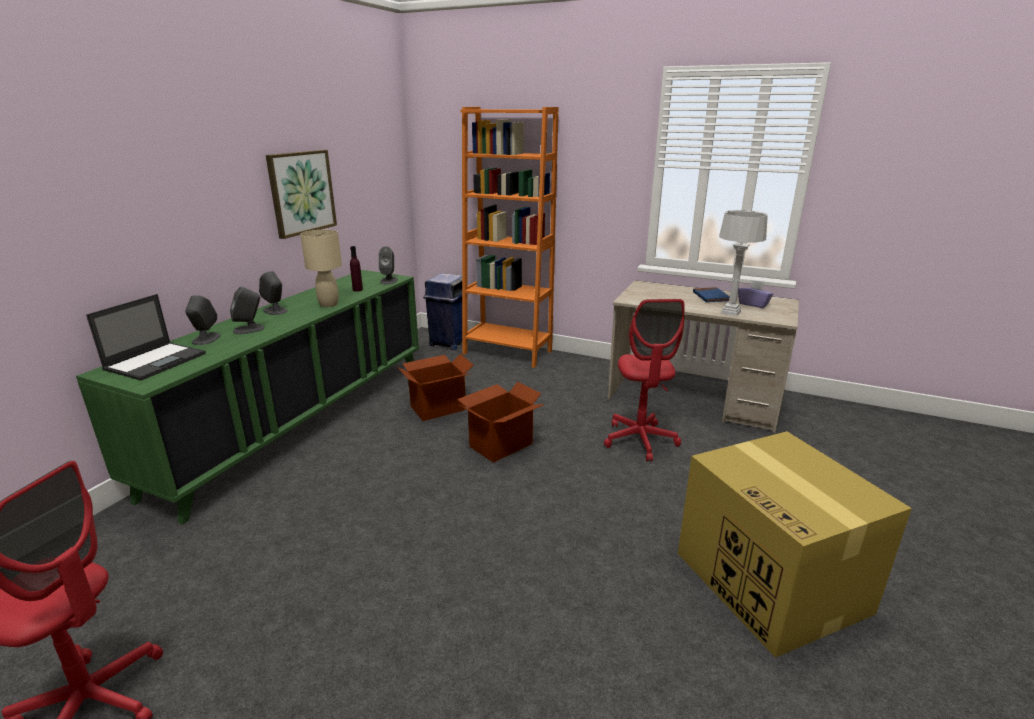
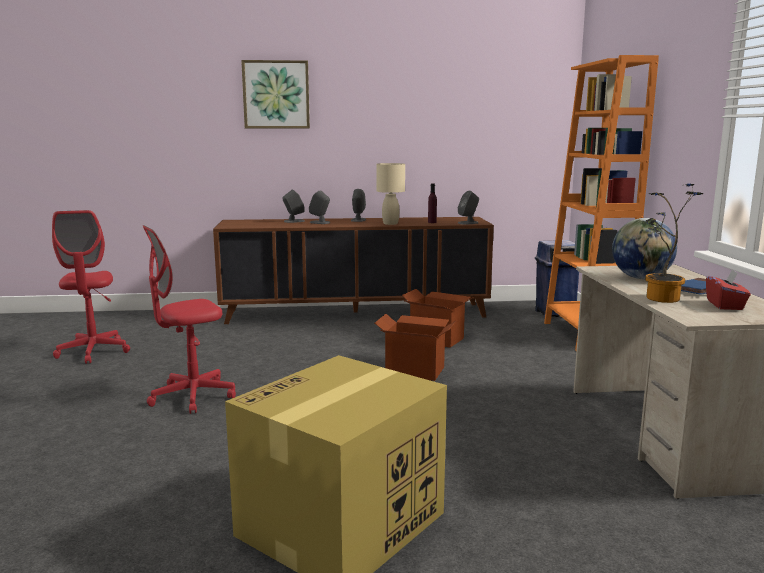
camera: 60 degrees right, 10 degrees down
green cabinet [76,270,419,525] -> brown cabinet [213,217,494,324]
laptop [86,294,206,381] -> none
picture [266,150,337,239] -> picture moved to [241,60,310,128]
red office chair [604,299,685,462] -> red office chair moved to [143,225,236,414]
grey table lamp [719,210,768,316] -> potted plant [645,183,703,303]
purple tissue box [738,280,773,308] -> red tissue box [706,270,751,310]
none -> globe [612,218,677,279]

